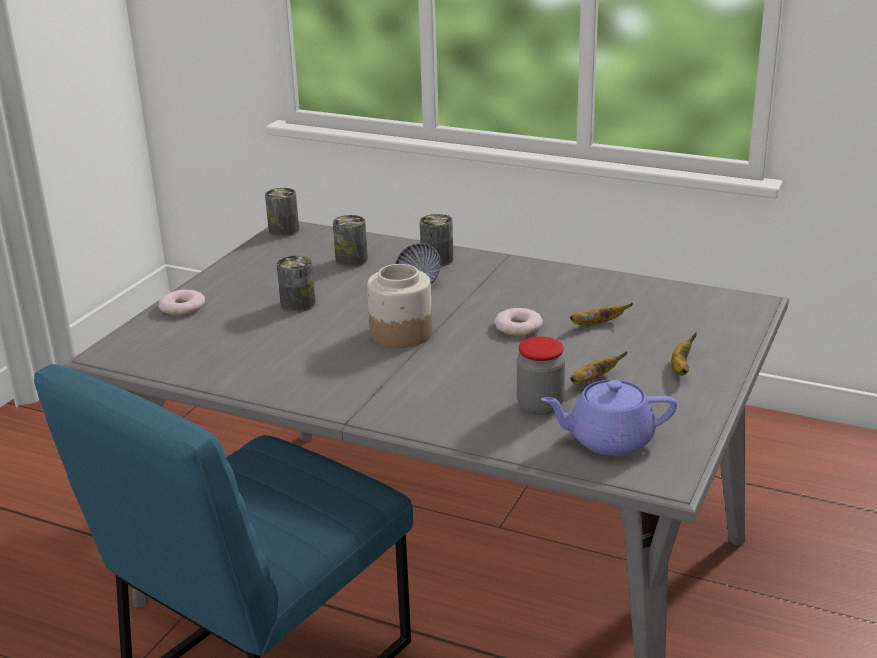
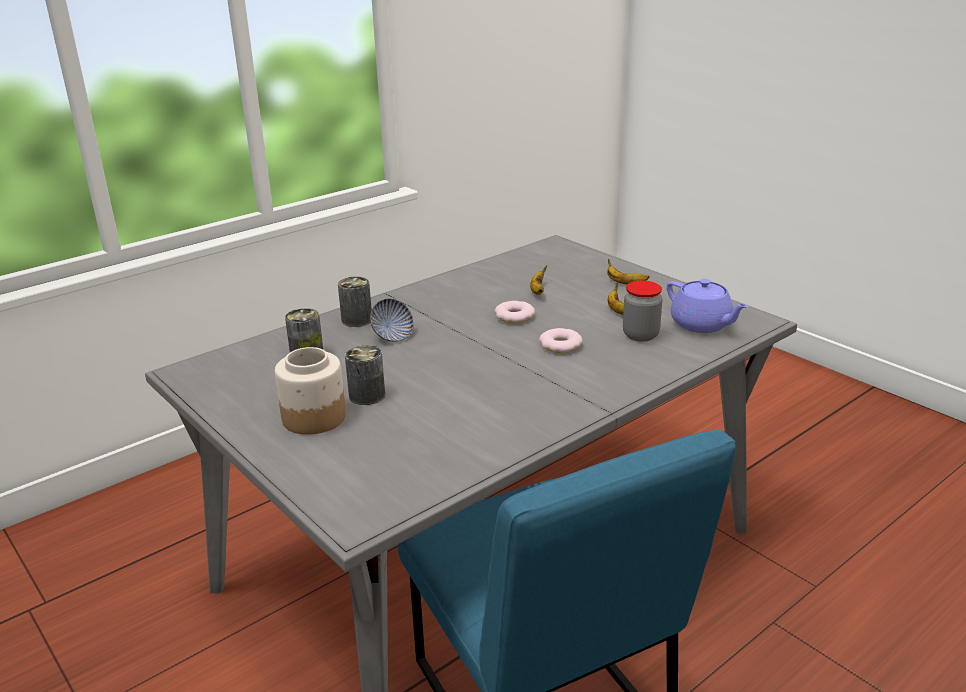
camera: 65 degrees left, 0 degrees up
donut [159,289,205,316] -> donut moved to [539,328,583,353]
can [265,188,299,237] -> none
jar [367,264,432,348] -> jar moved to [275,347,346,435]
purple teapot [541,380,677,455] -> purple teapot turned 60 degrees counterclockwise [667,279,749,333]

